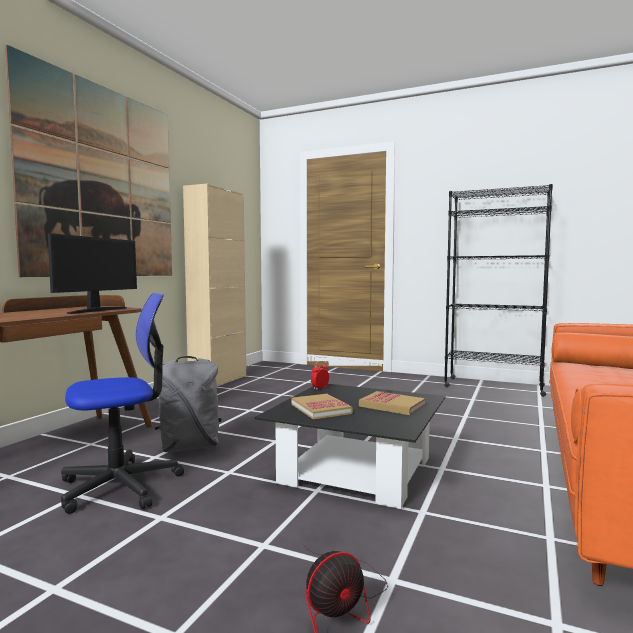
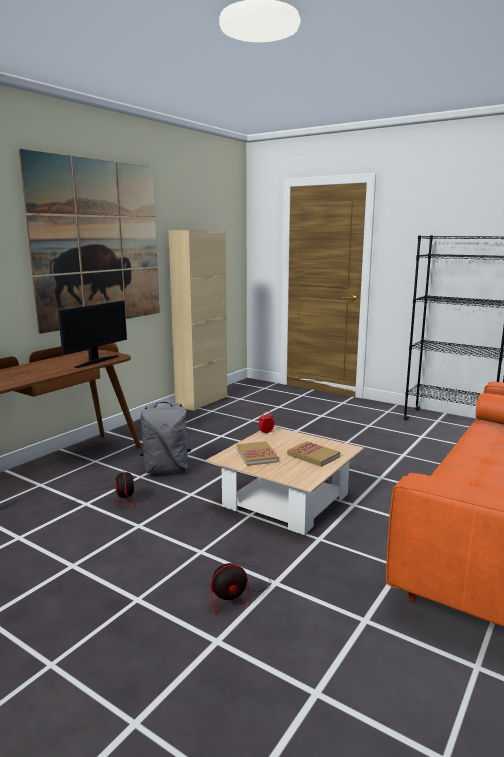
camera: 10 degrees right, 10 degrees up
office chair [61,293,184,514] -> fan [63,471,136,506]
black coffee table [255,384,445,509] -> beige coffee table [206,427,364,535]

